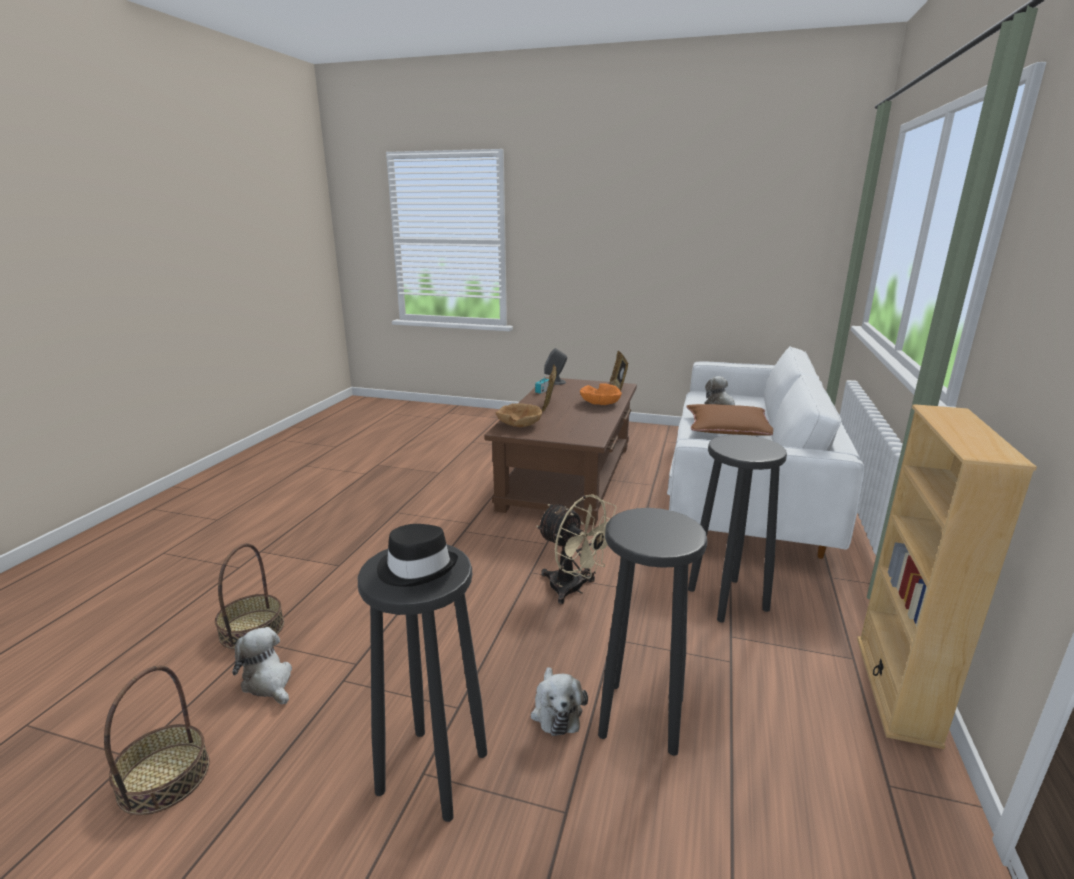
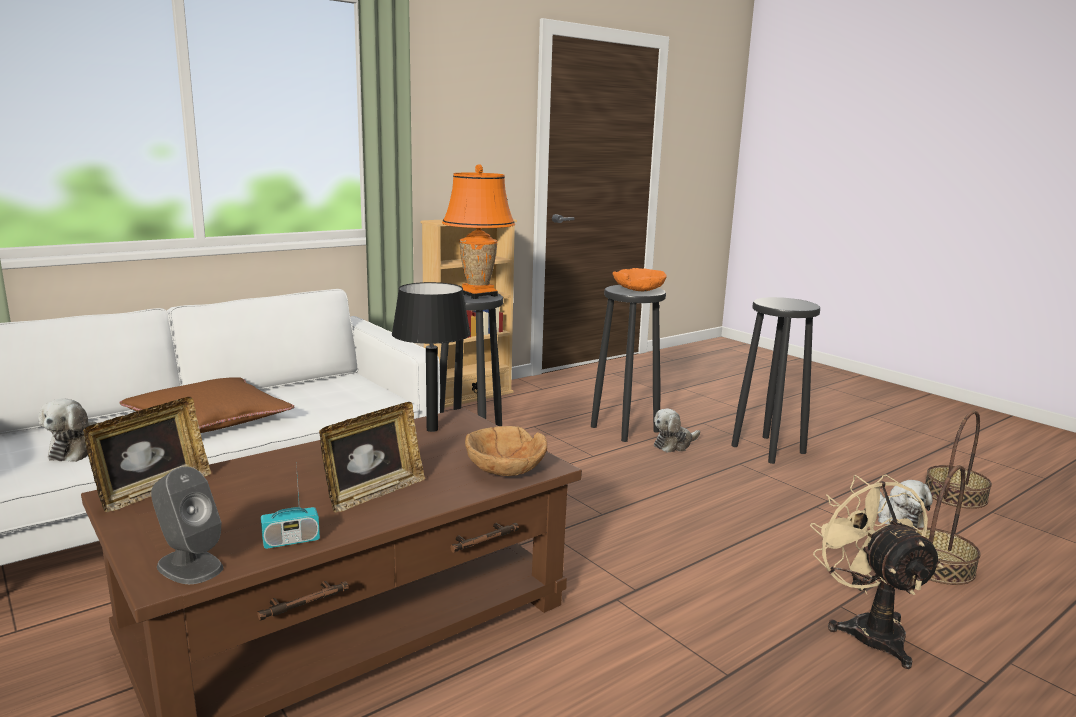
camera: 145 degrees left, 5 degrees down
black hat [377,524,458,587] -> none
plush toy [531,667,588,736] -> plush toy turned 150 degrees counterclockwise [654,409,700,453]
beige fan [536,494,616,604] -> beige fan moved to [810,475,943,669]
orange bowl [580,383,622,405] -> orange bowl moved to [613,268,667,292]
none -> black table lamp [392,282,471,432]
none -> orange table lamp [442,164,515,299]

